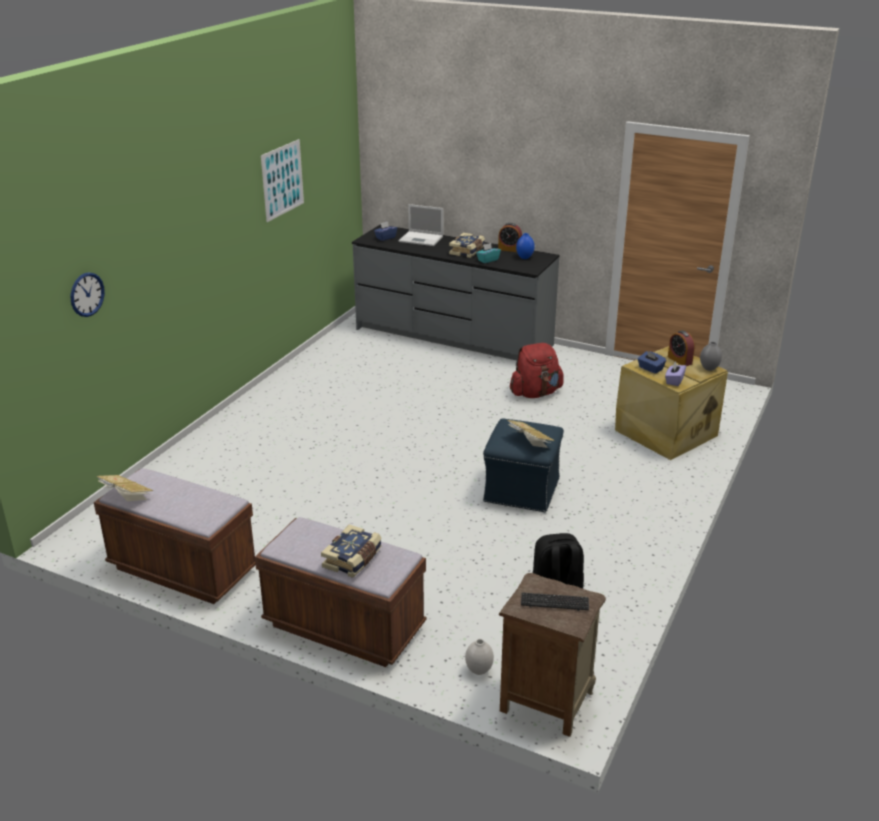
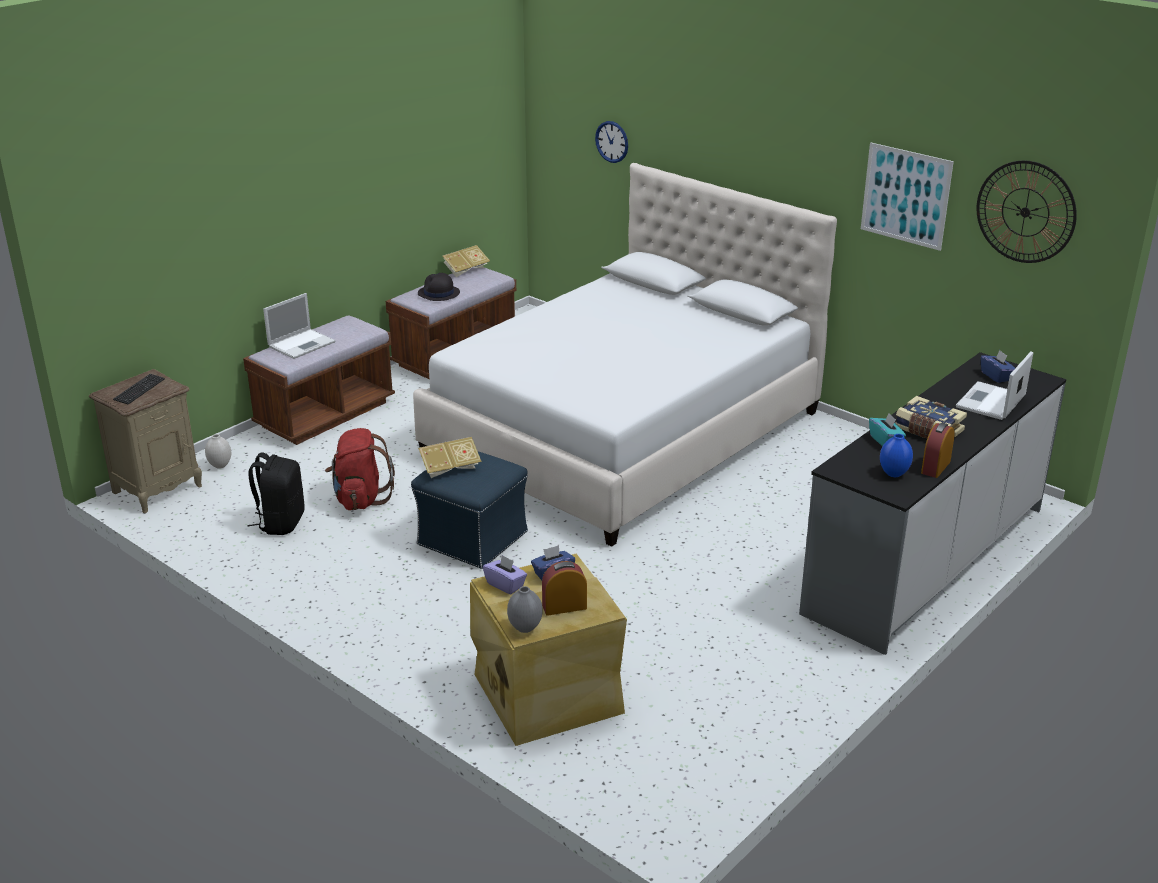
camera: 105 degrees right, 0 degrees up
book [321,524,382,578] -> laptop [263,293,335,359]
red backpack [510,343,564,398] -> red backpack moved to [325,428,395,510]
none -> white bed [413,163,837,547]
none -> black hat [418,273,460,301]
none -> wall clock [977,160,1077,263]

